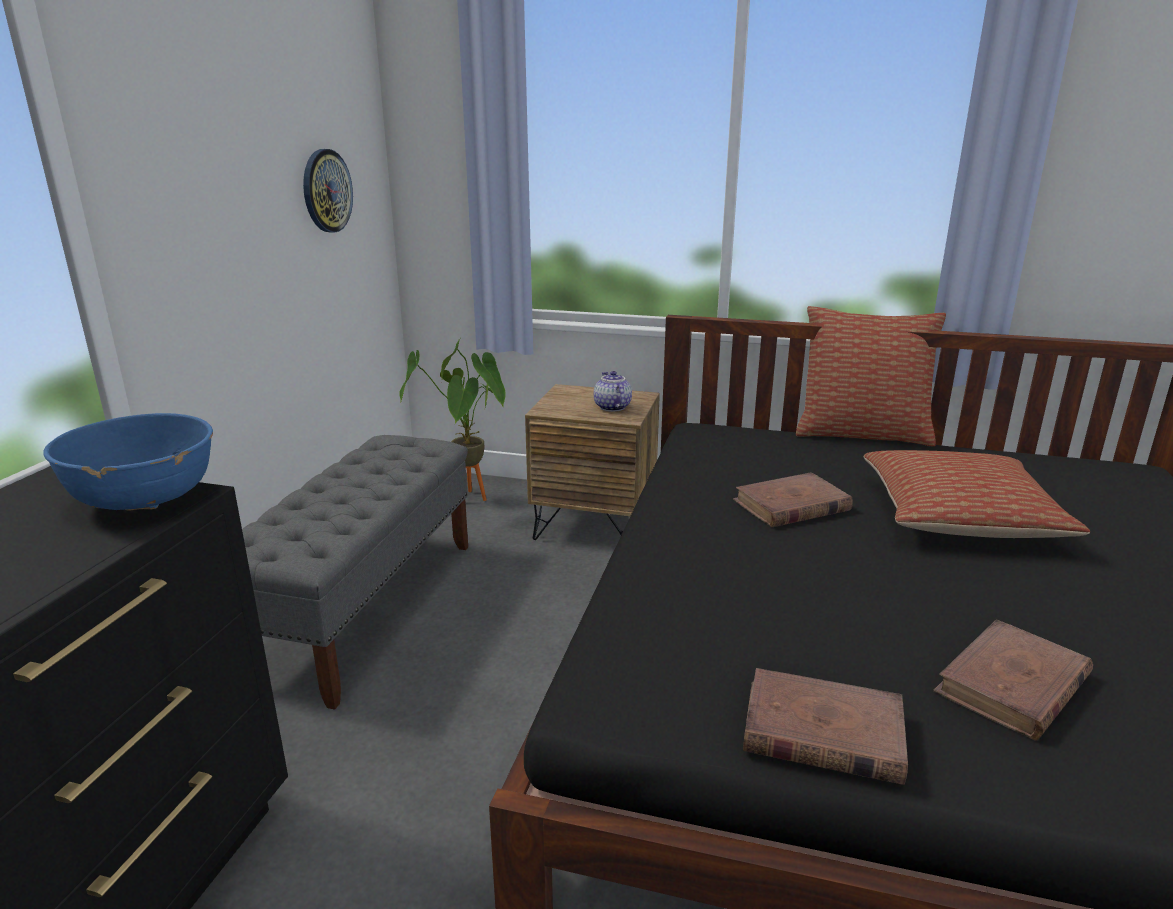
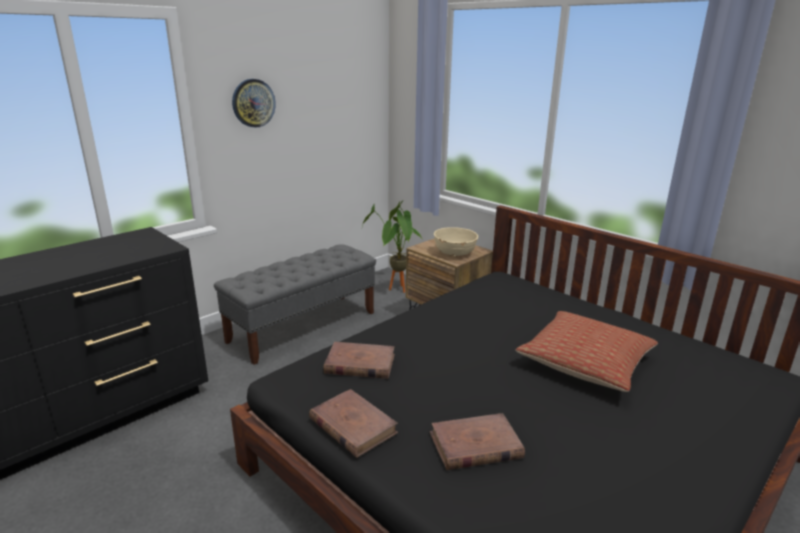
camera: 30 degrees right, 0 degrees up
blue bowl [43,413,213,511] -> none
wall clock [303,149,353,233] -> wall clock moved to [232,79,276,128]
teapot [594,371,632,412] -> beige bowl [434,227,478,257]
brown book [733,472,853,527] -> brown book moved to [324,342,395,379]
pillow [796,306,946,446] -> none

